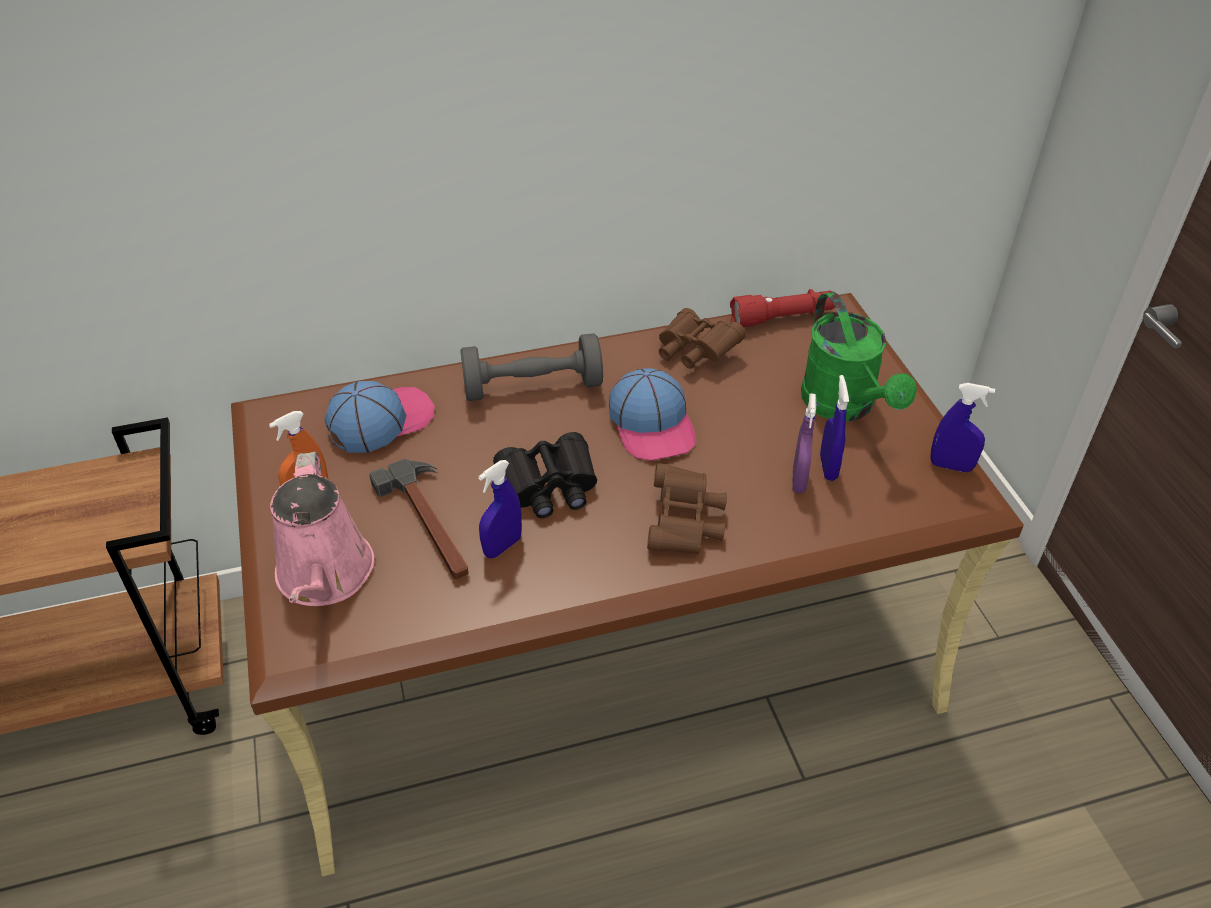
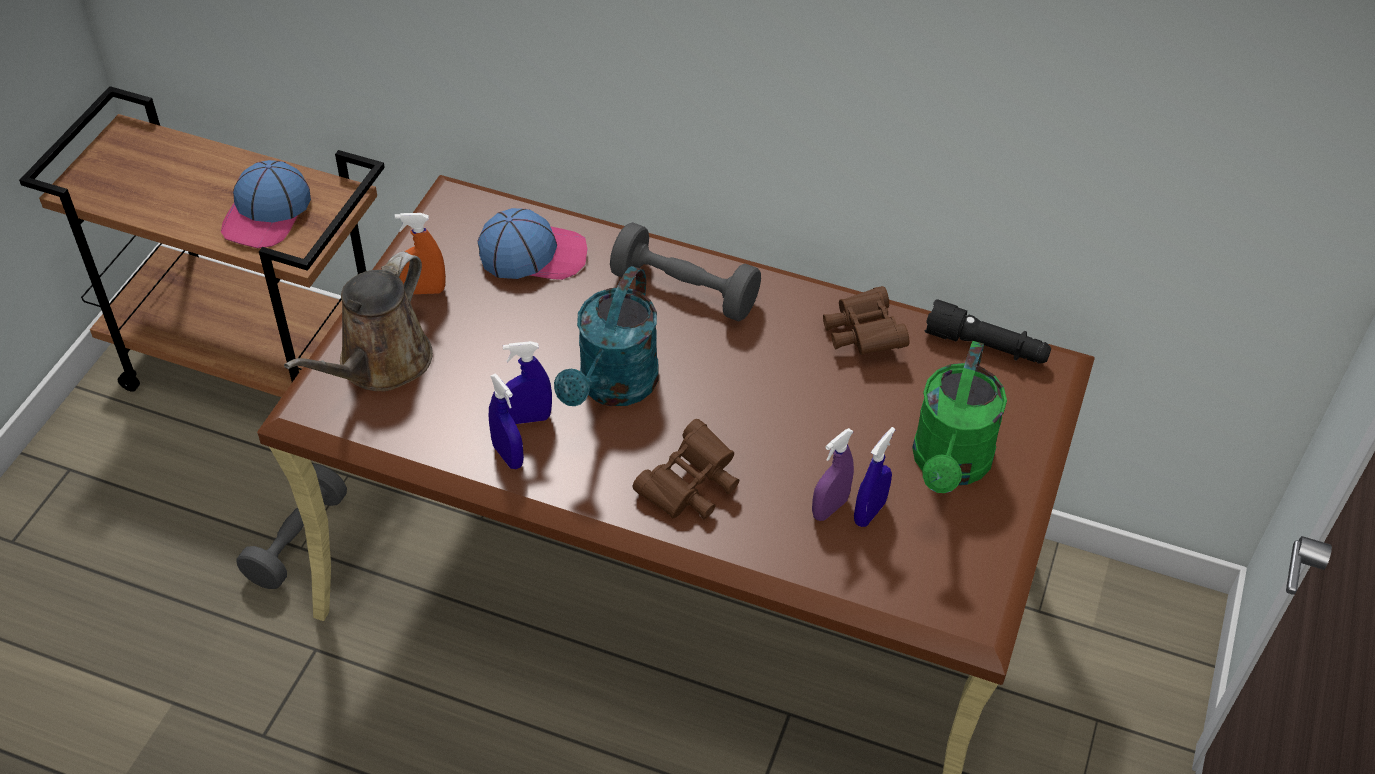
camera: 35 degrees right, 5 degrees up
pink watering can [270,451,374,606] -> brown watering can [284,251,433,391]
hammer [369,458,469,579] -> none
black binoculars [493,432,597,518] -> turquoise watering can [554,266,659,406]
cap [609,368,696,461] -> cap moved to [221,160,311,248]
red flashlight [730,289,835,327] -> black flashlight [925,299,1051,364]
blue spray bottle [930,383,995,472] -> blue spray bottle moved to [489,374,524,469]
none -> grey dumbbell [236,464,347,589]

